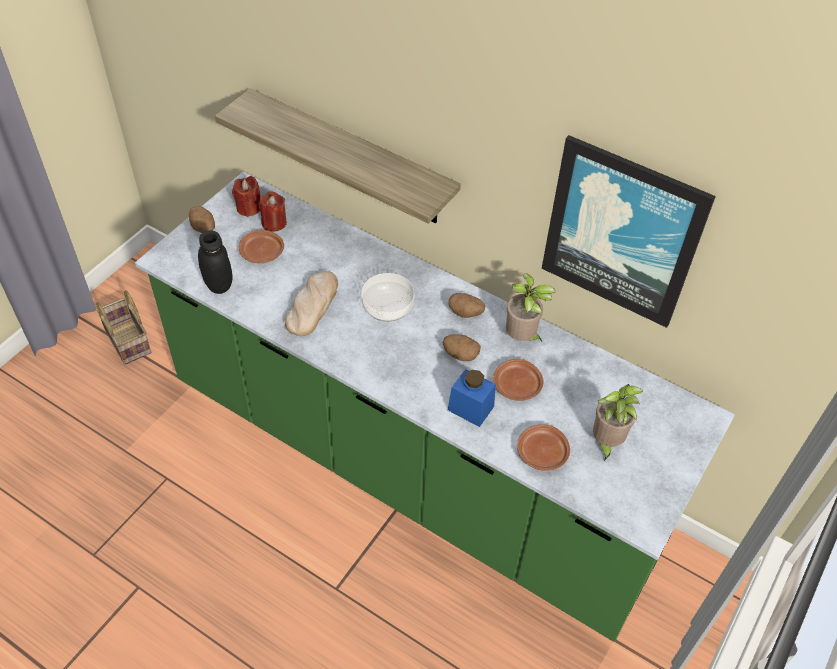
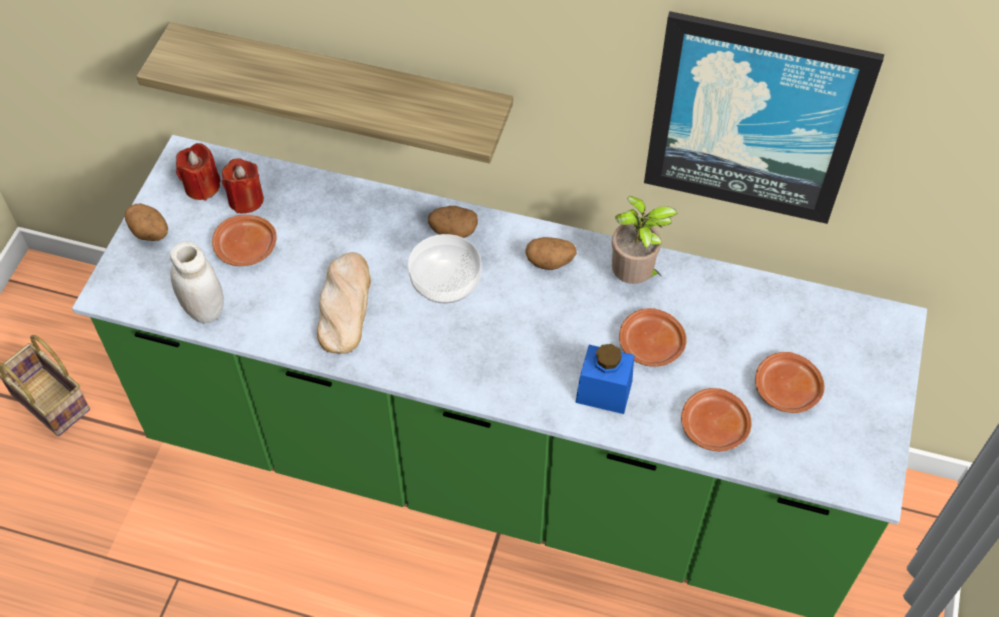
camera: 15 degrees left, 5 degrees up
black jar [198,230,233,294] -> white jar [170,241,224,323]
potato [443,334,481,361] -> potato moved to [428,206,478,238]
potted plant [593,384,644,461] -> brown plate [755,352,824,413]

